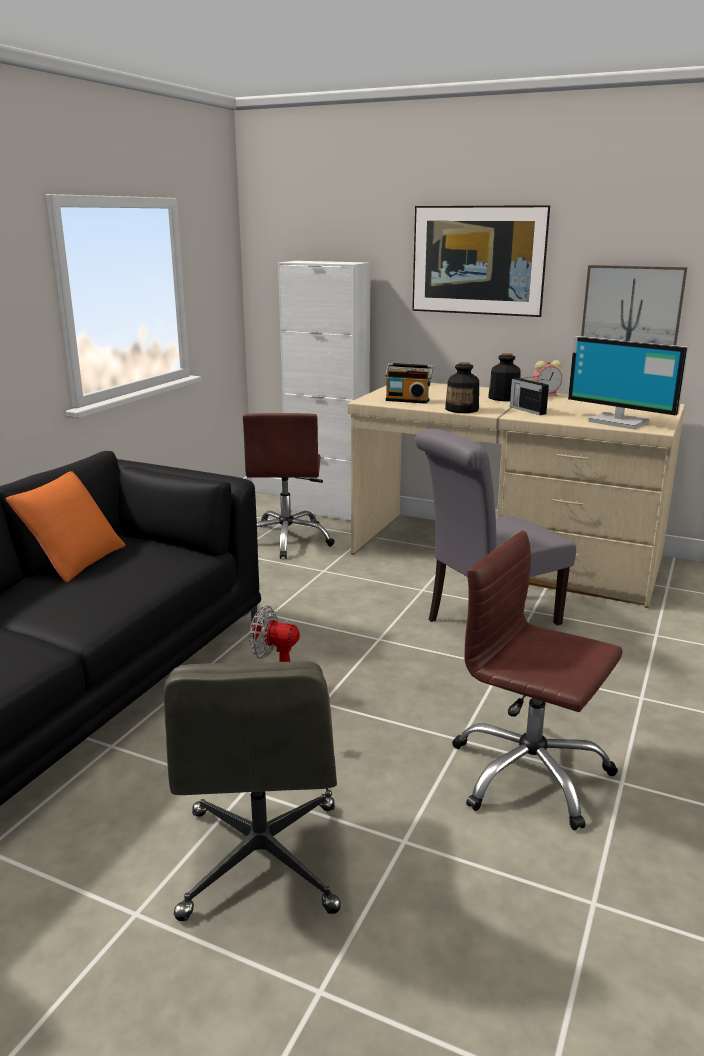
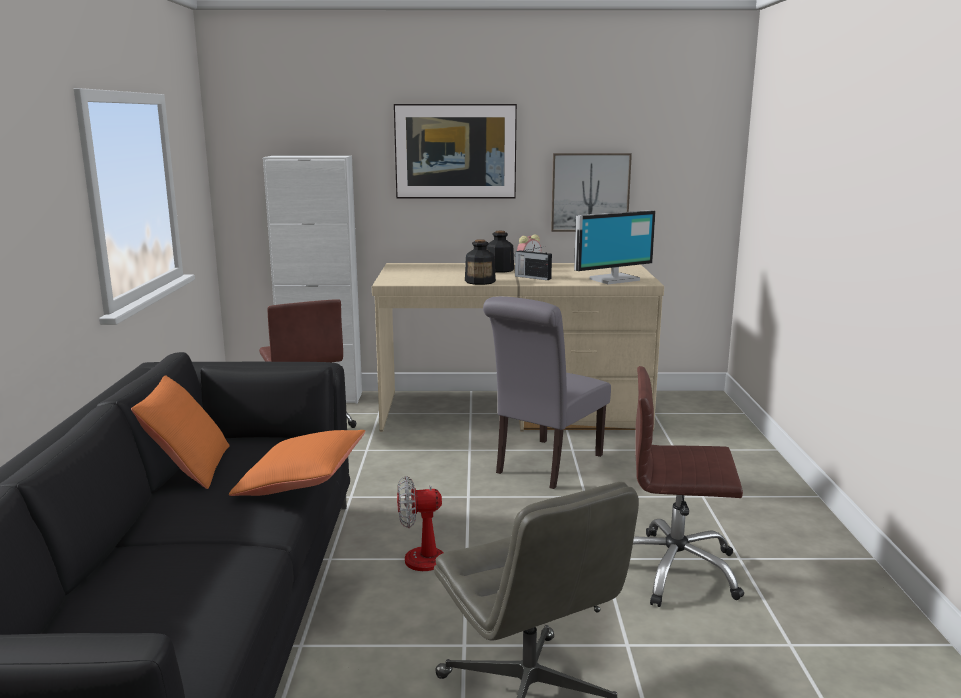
camera: 25 degrees left, 5 degrees down
radio [385,363,433,404] -> none
monitor [568,336,689,429] -> monitor turned 45 degrees counterclockwise [574,210,655,284]
none -> orange pillow [229,430,365,496]

